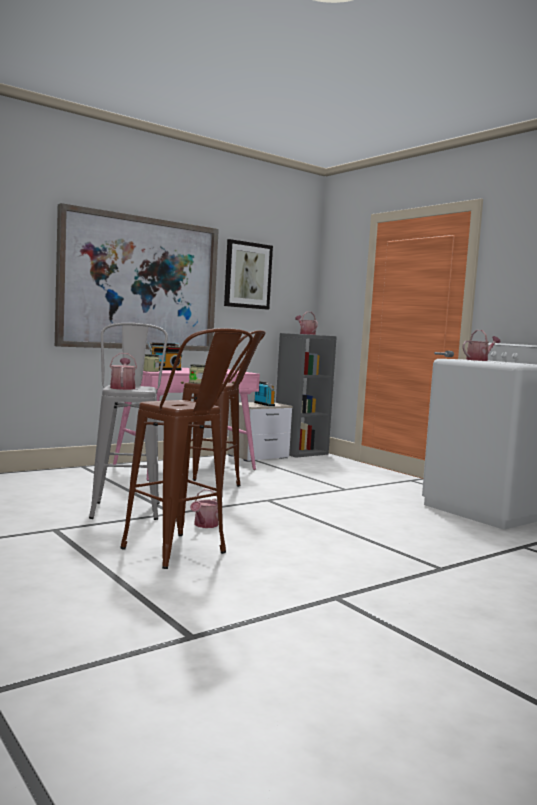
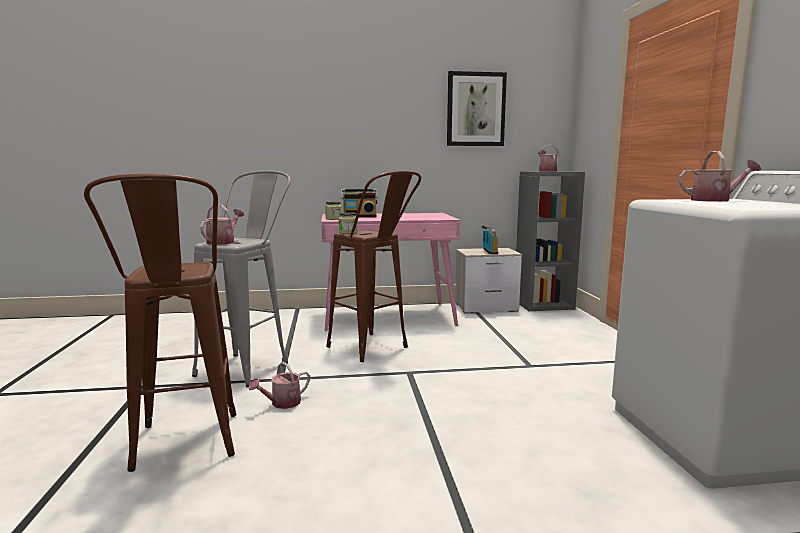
camera: 30 degrees right, 5 degrees up
picture [55,203,219,351] -> none

